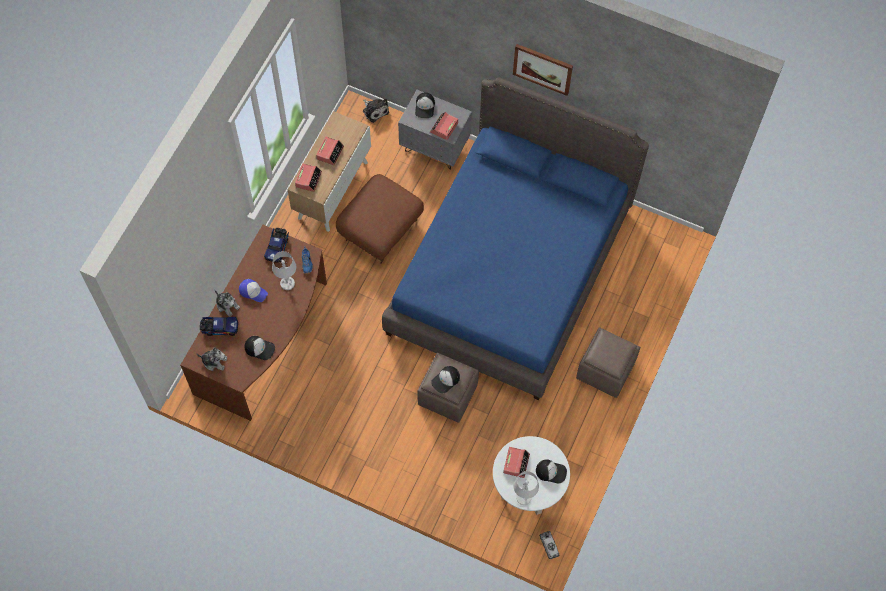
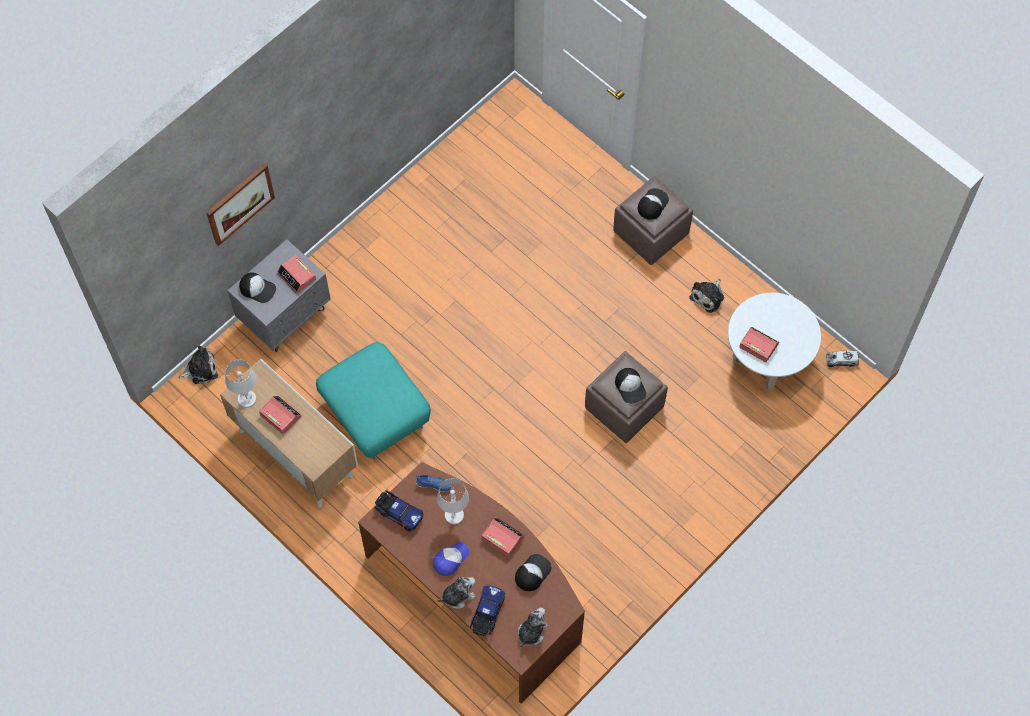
camera: 70 degrees left, 0 degrees up
alarm clock [295,164,322,192] -> alarm clock moved to [481,517,525,557]
brown ottoman [336,174,424,264] -> turquoise ottoman [316,342,431,459]
blue bed [382,77,649,400] -> none
picture [513,44,573,96] -> picture moved to [206,163,275,246]
white table lamp [513,471,539,505] -> white table lamp moved to [225,360,257,408]
cap [536,459,567,484] -> cap moved to [638,188,669,220]
none -> plush toy [689,279,724,313]

